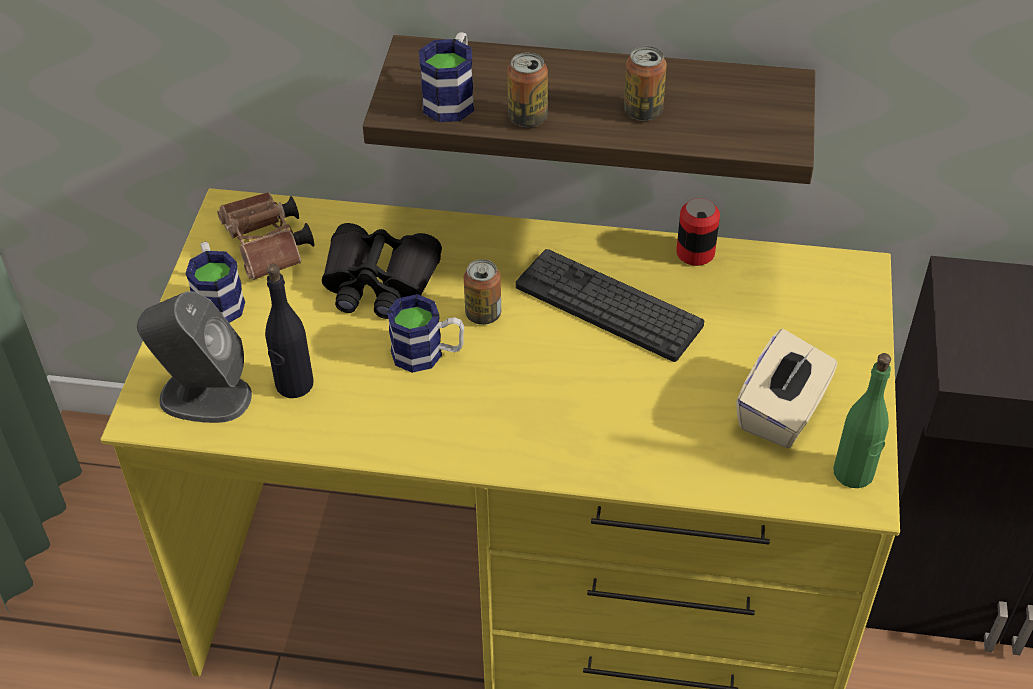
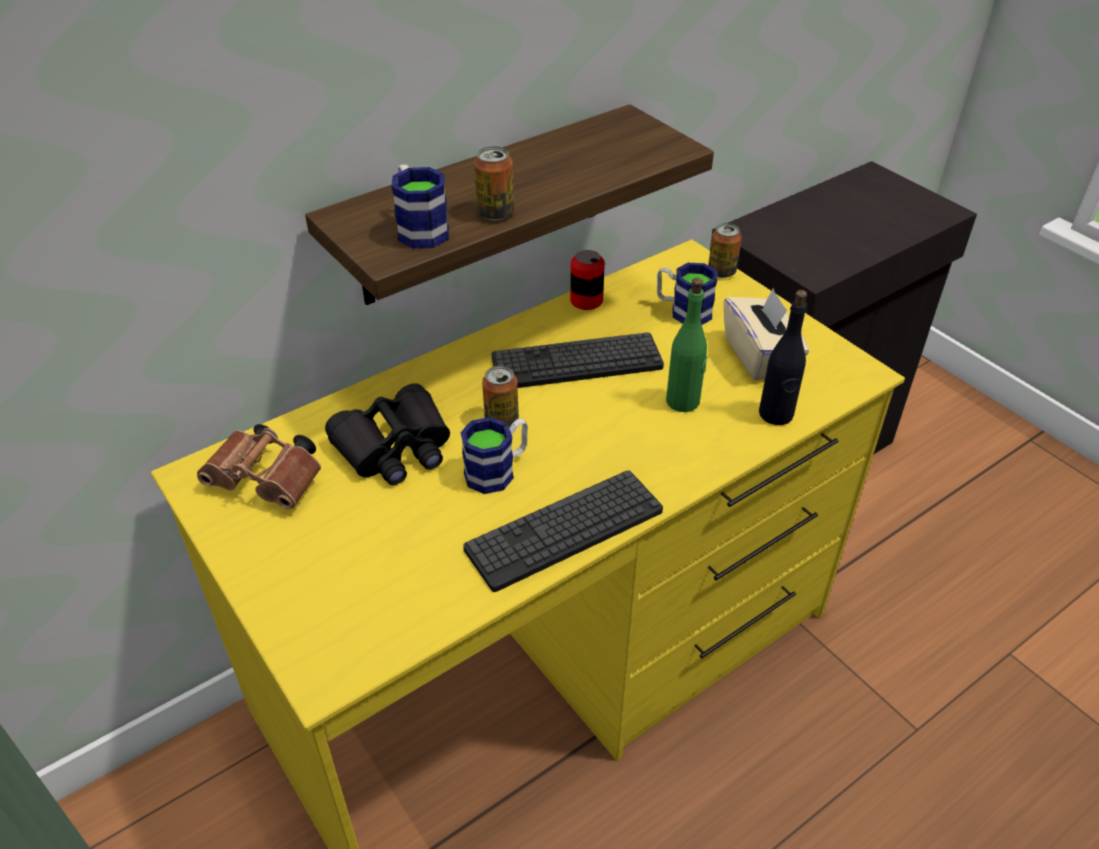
camera: 45 degrees left, 5 degrees down
grey speaker [137,291,252,423] -> none
mug [185,242,245,323] -> mug moved to [657,263,718,325]
black bottle [265,264,314,398] -> black bottle moved to [759,290,807,425]
can [624,46,667,121] -> can moved to [708,223,742,278]
green bottle [834,353,891,488] -> green bottle moved to [666,278,708,412]
none -> keyboard [463,470,663,592]

